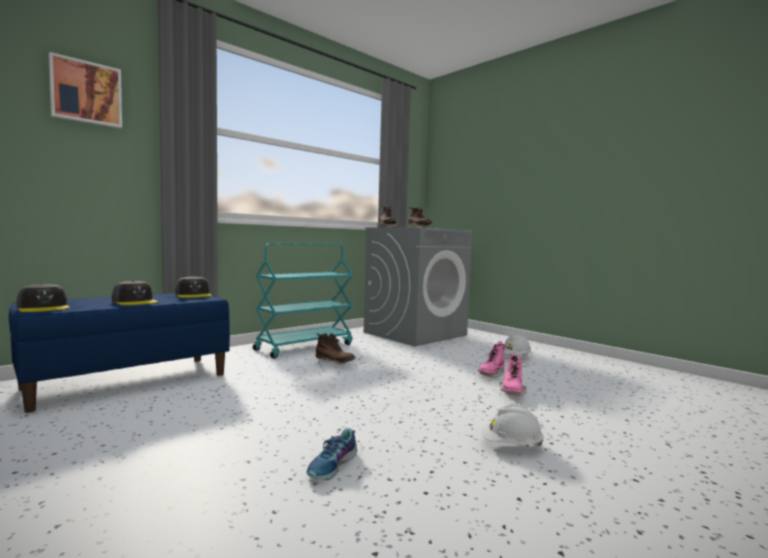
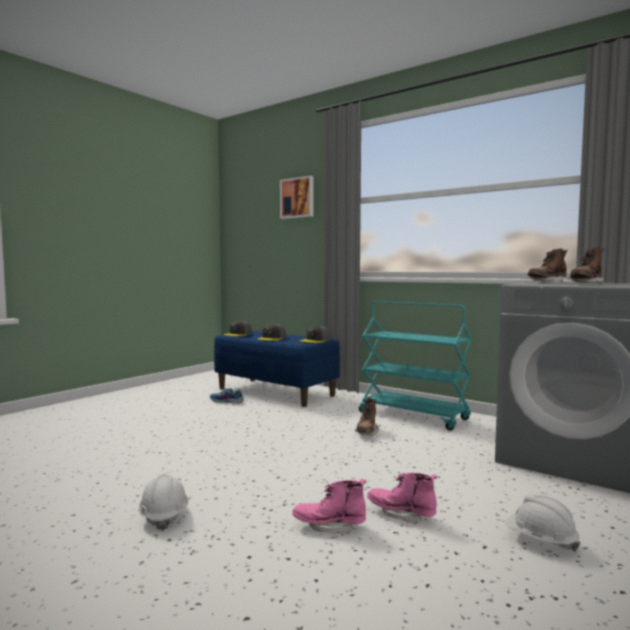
camera: 80 degrees right, 0 degrees up
shoe [306,428,357,480] -> shoe moved to [210,388,244,404]

